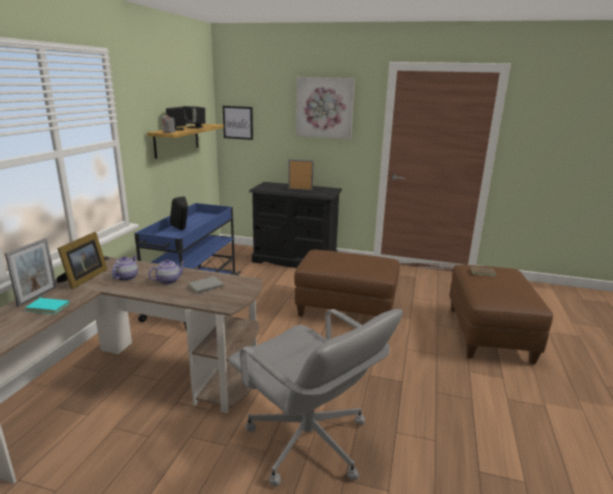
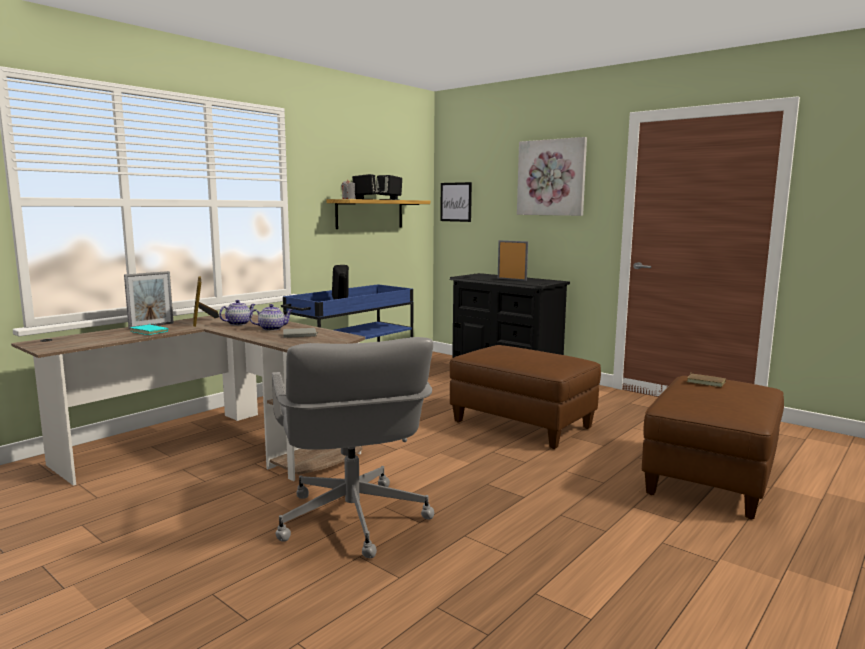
camera: 25 degrees right, 10 degrees down
picture frame [57,232,107,290] -> picture frame turned 120 degrees clockwise [193,277,219,327]

